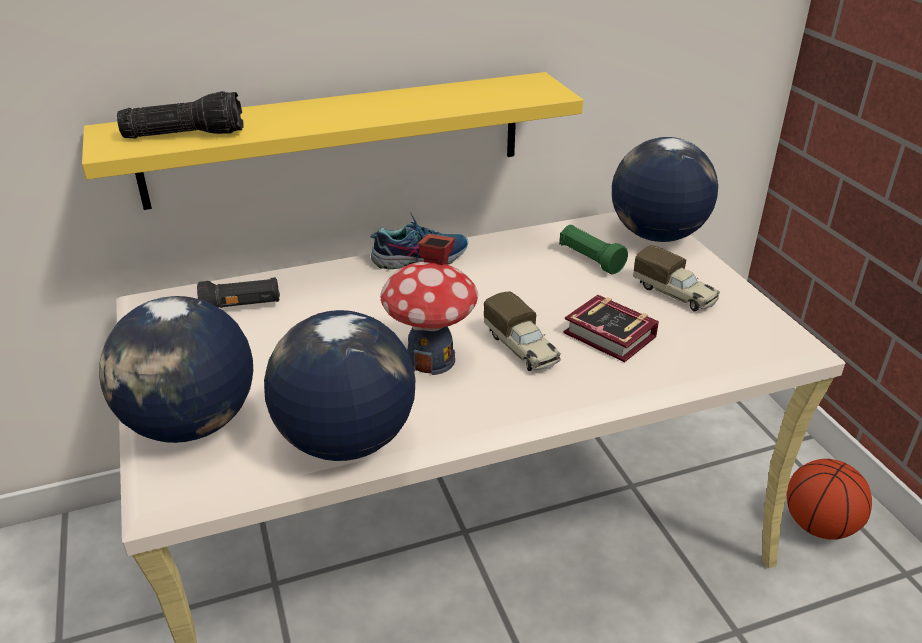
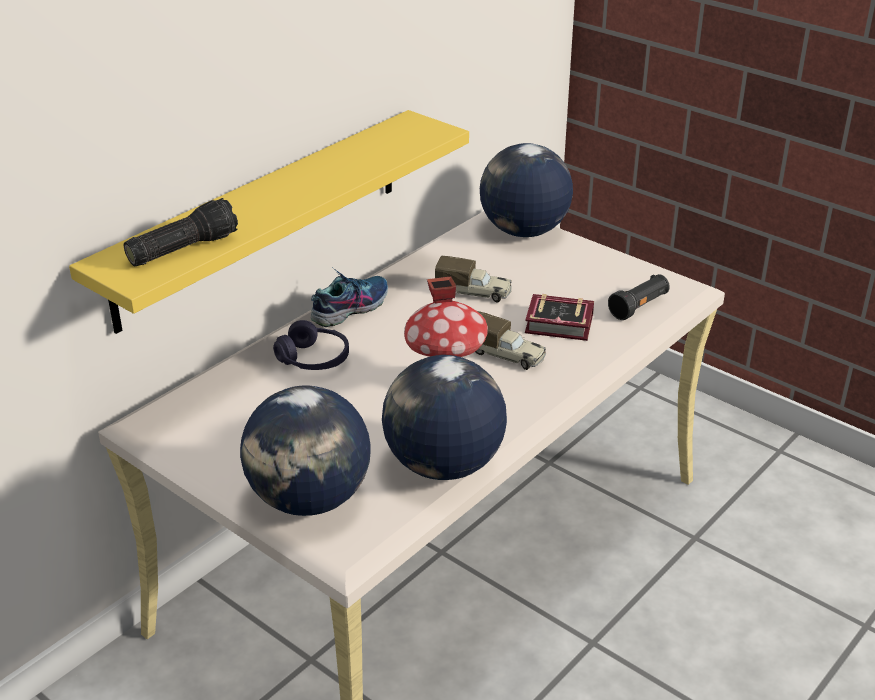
camera: 30 degrees left, 0 degrees up
black flashlight [197,277,280,308] -> black flashlight moved to [608,274,670,320]
green flashlight [559,225,628,274] -> none
toy truck [633,245,720,311] -> toy truck moved to [435,256,512,303]
basketball [787,459,872,540] -> none
none -> purple headphones [273,320,349,370]

